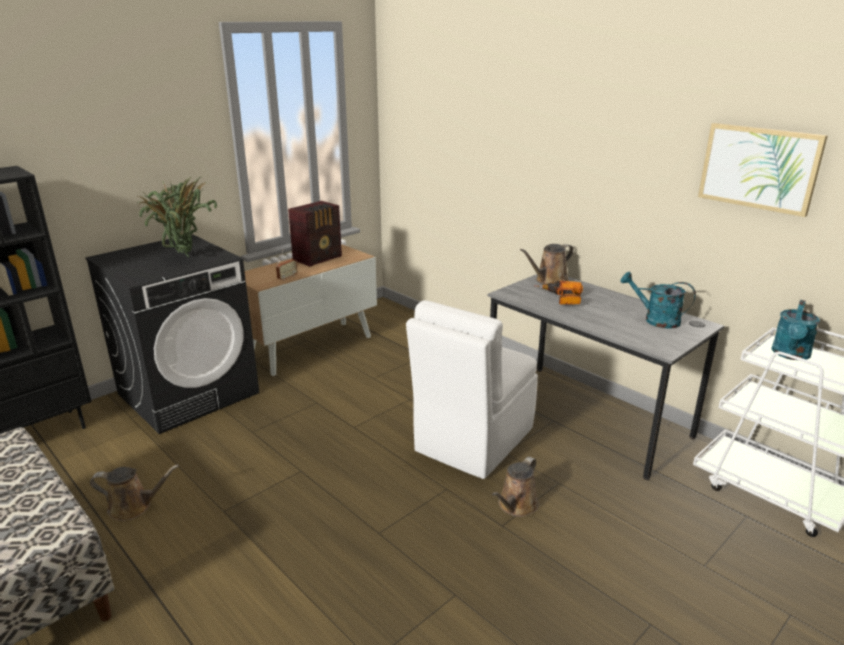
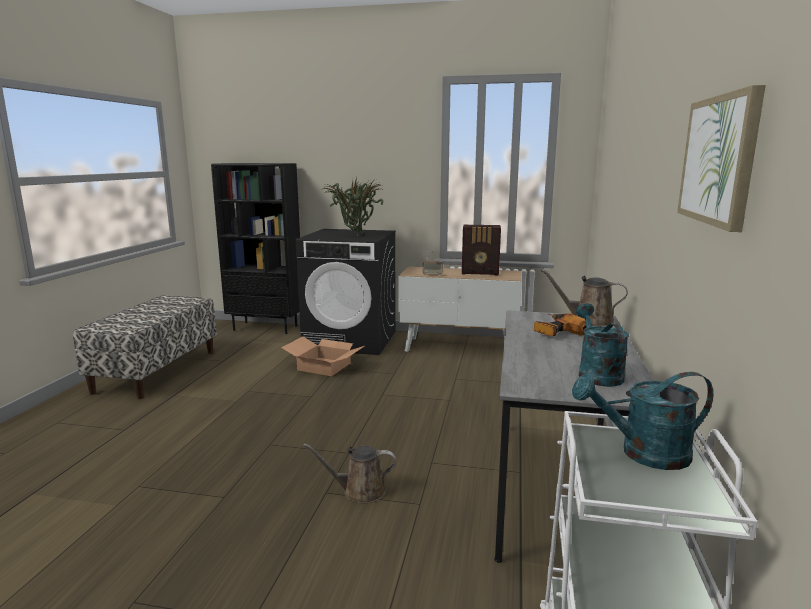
camera: 55 degrees right, 10 degrees down
brown watering can [90,464,179,521] -> none
white chair [406,300,538,479] -> none
none -> cardboard box [281,336,364,376]

